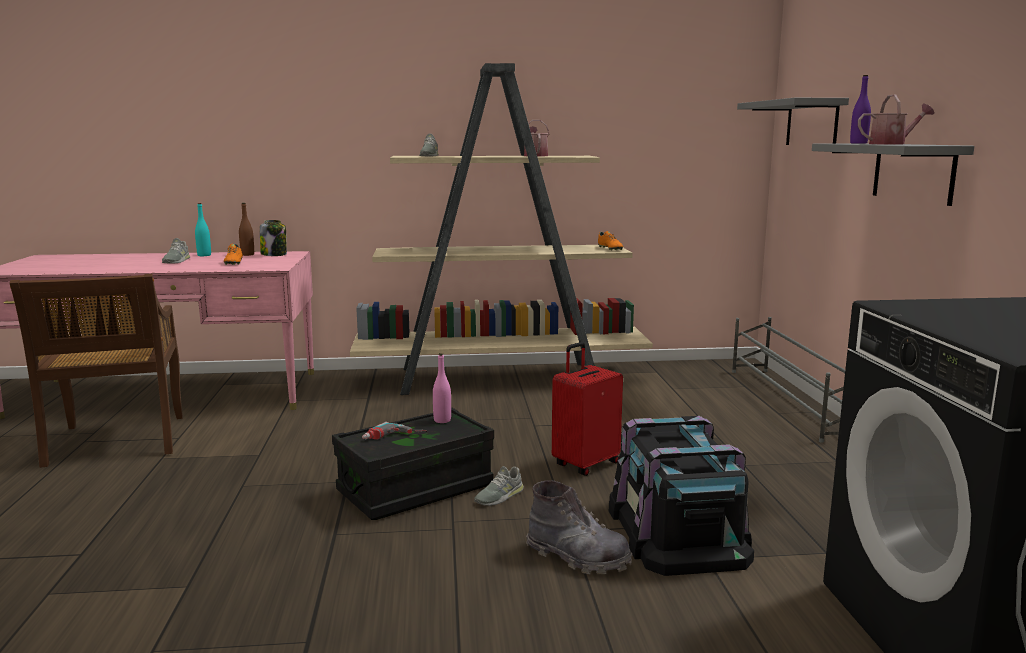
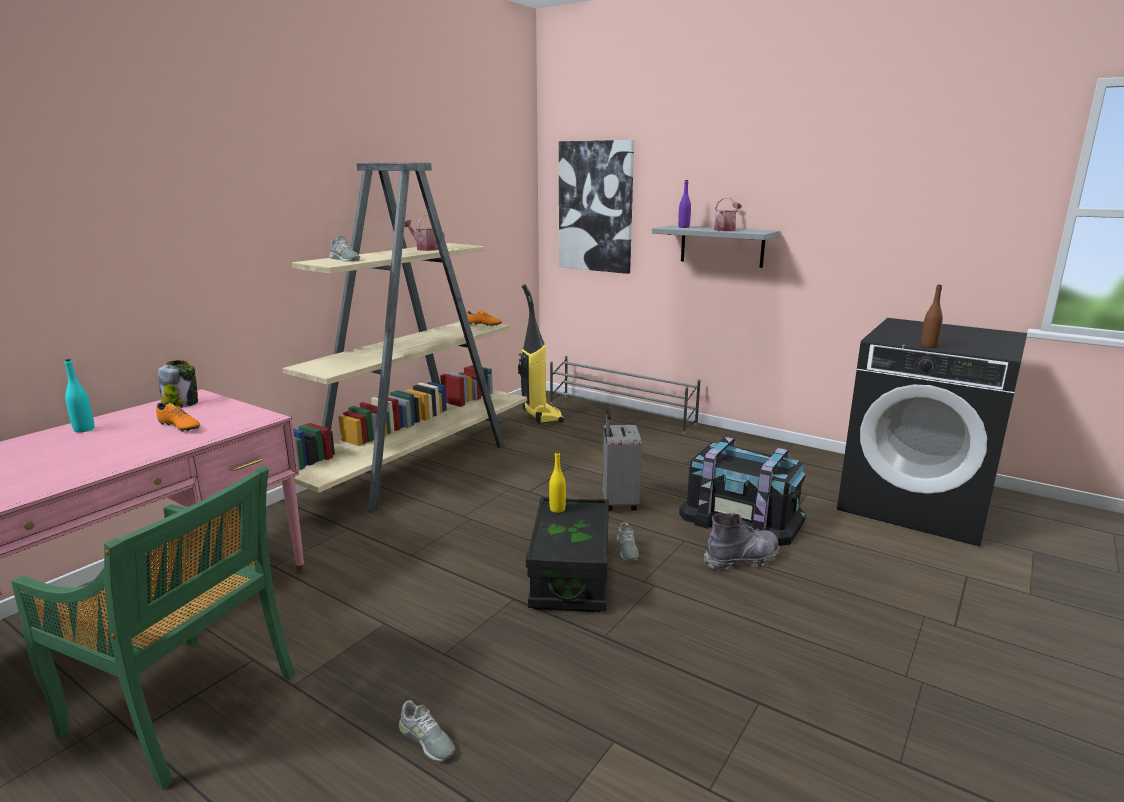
camera: 50 degrees left, 5 degrees up
brown chair [10,274,183,468] -> green chair [12,466,296,789]
grey shoe [162,238,190,263] -> grey shoe moved to [399,700,455,761]
brown bottle [239,203,254,256] -> brown bottle moved to [921,285,943,348]
power drill [362,422,427,440] -> none
pink bottle [433,353,451,423] -> yellow bottle [549,451,566,513]
red suitcase [552,342,623,476] -> grey suitcase [602,409,642,511]
grey shelf [737,98,849,145] -> picture [559,140,634,274]
none -> vacuum cleaner [518,284,564,424]

